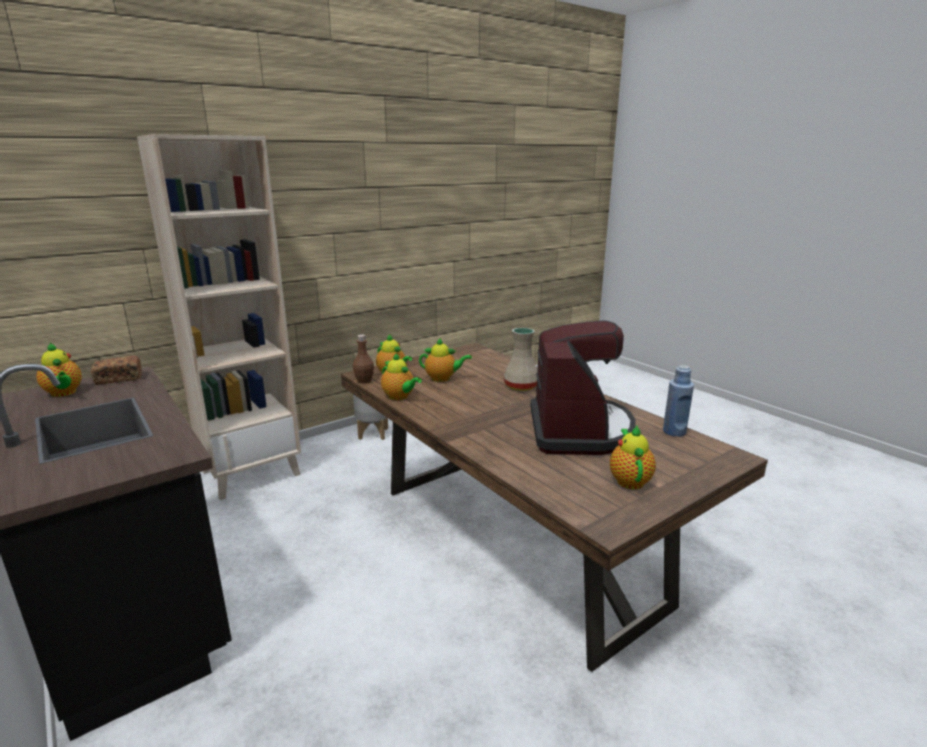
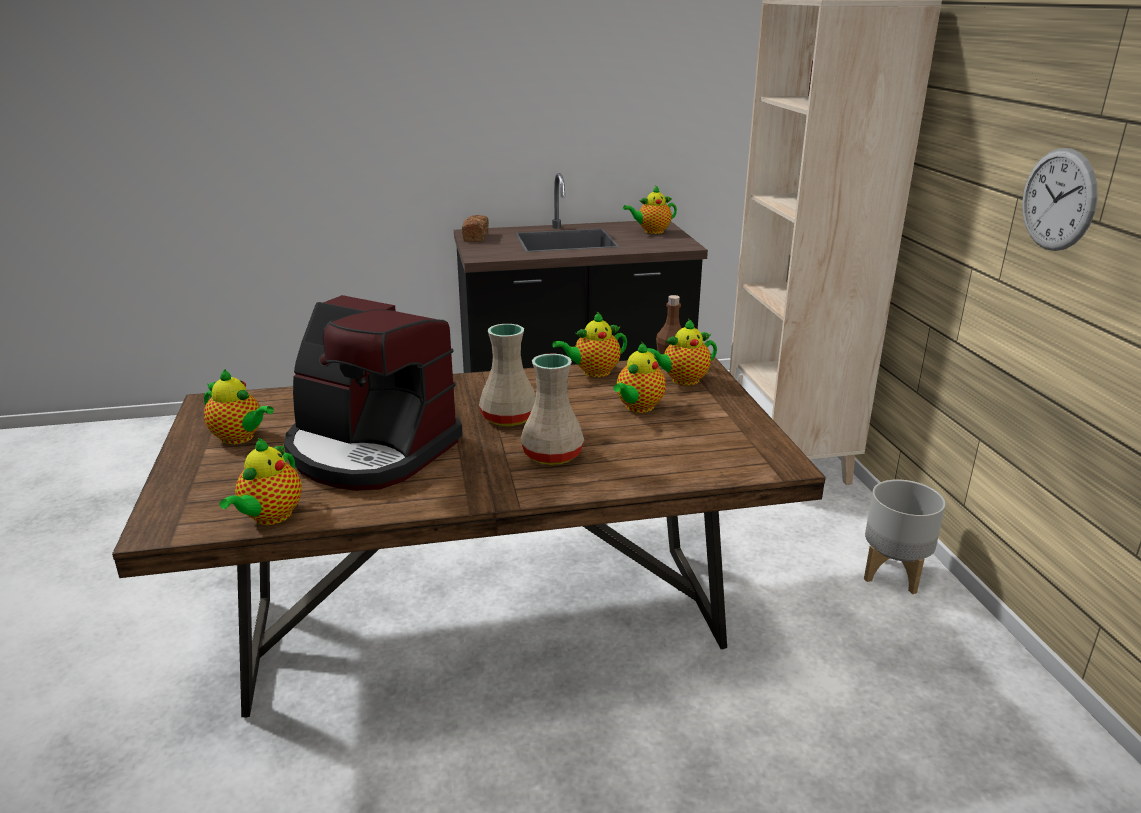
camera: 115 degrees right, 5 degrees up
bread [91,356,142,385] -> bread moved to [462,215,489,242]
blue bottle [663,365,694,437] -> teapot [219,438,302,525]
none -> beige vase [479,324,536,426]
none -> wall clock [1022,148,1098,251]

